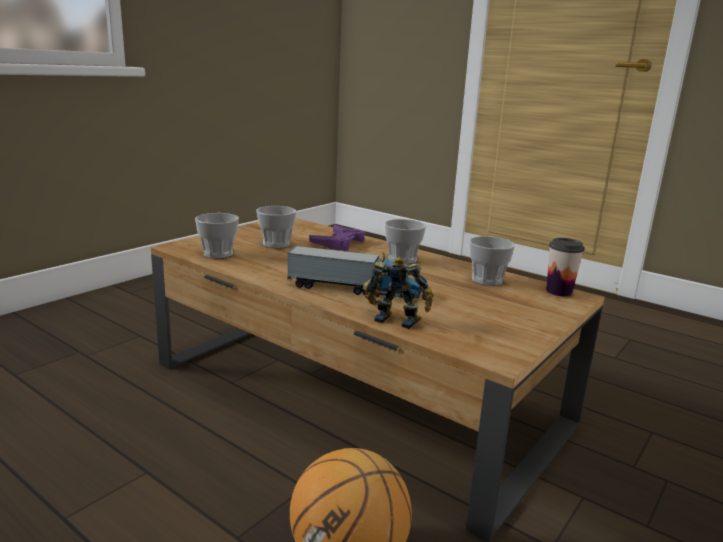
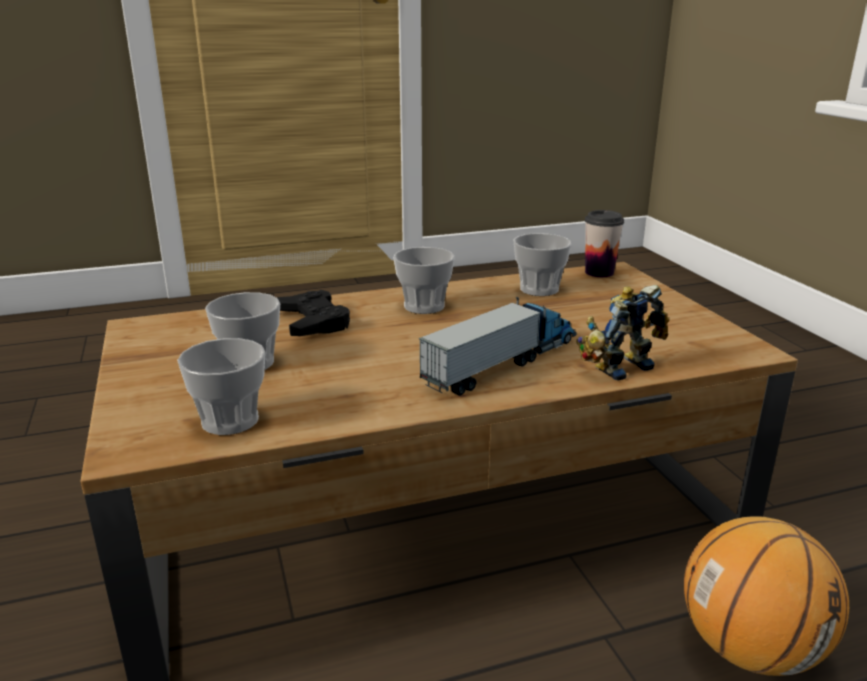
camera: 55 degrees left, 5 degrees up
purple game controller [309,225,365,251] -> black game controller [276,290,350,336]

